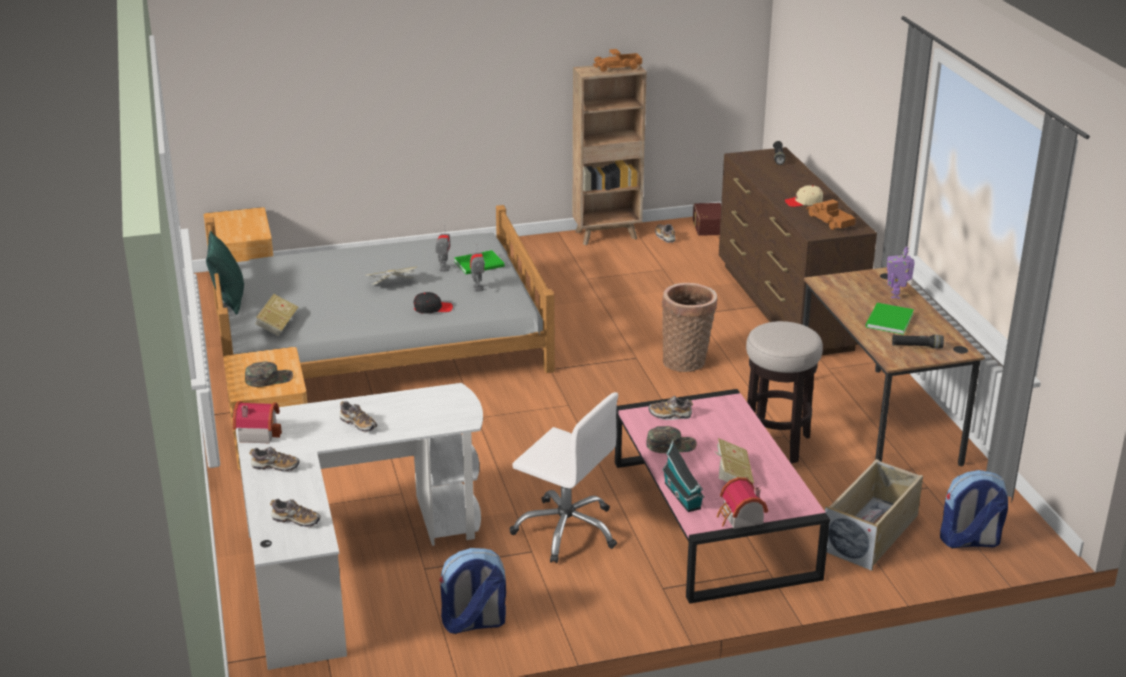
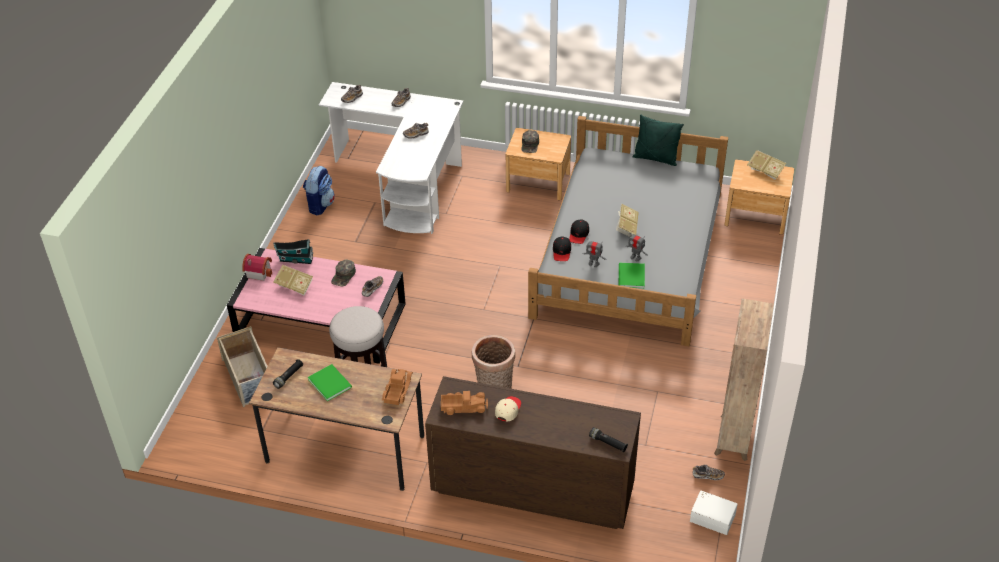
camera: 120 degrees right, 15 degrees up
toy house [233,401,282,444] -> none
book [255,294,298,336] -> book moved to [747,150,786,180]
white office chair [510,392,618,563] -> none
toy truck [593,49,642,72] -> toy truck moved to [382,369,413,405]
brown storage box [693,203,721,236] -> white storage box [690,491,738,535]
toy robot [887,246,914,299] -> none
backpack [940,470,1008,548] -> none
none -> black cap [553,236,571,261]

